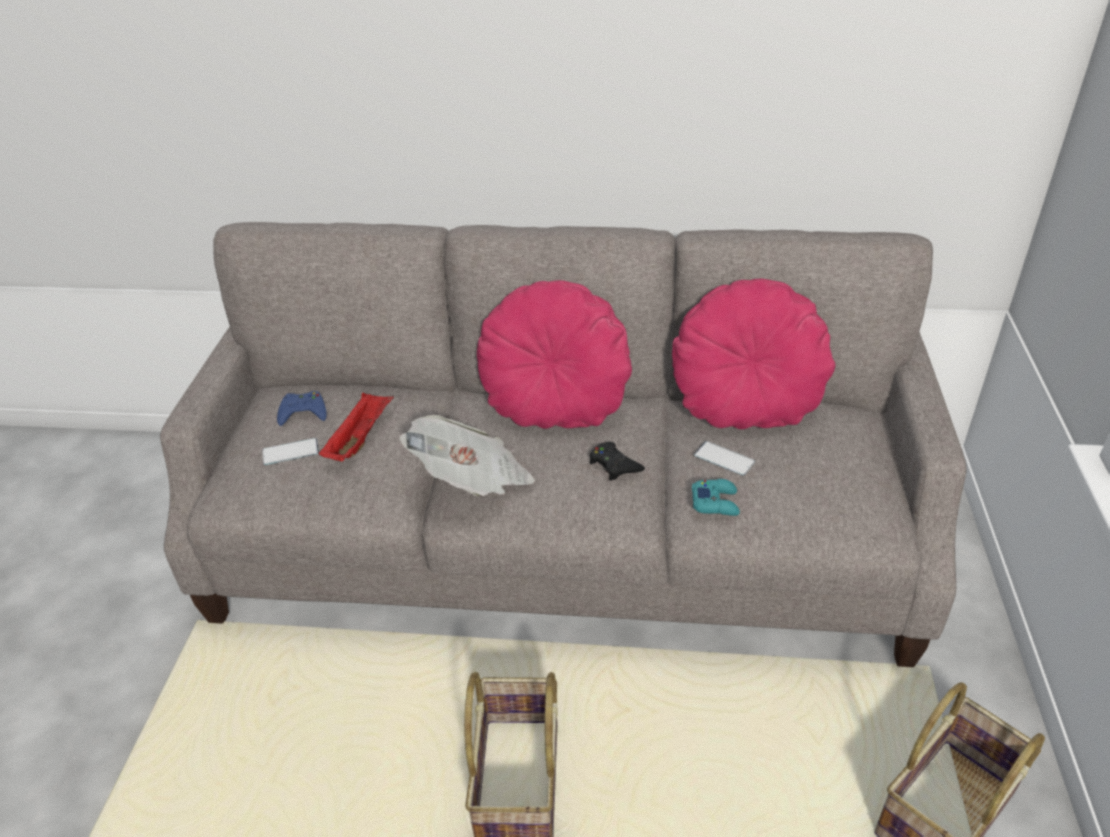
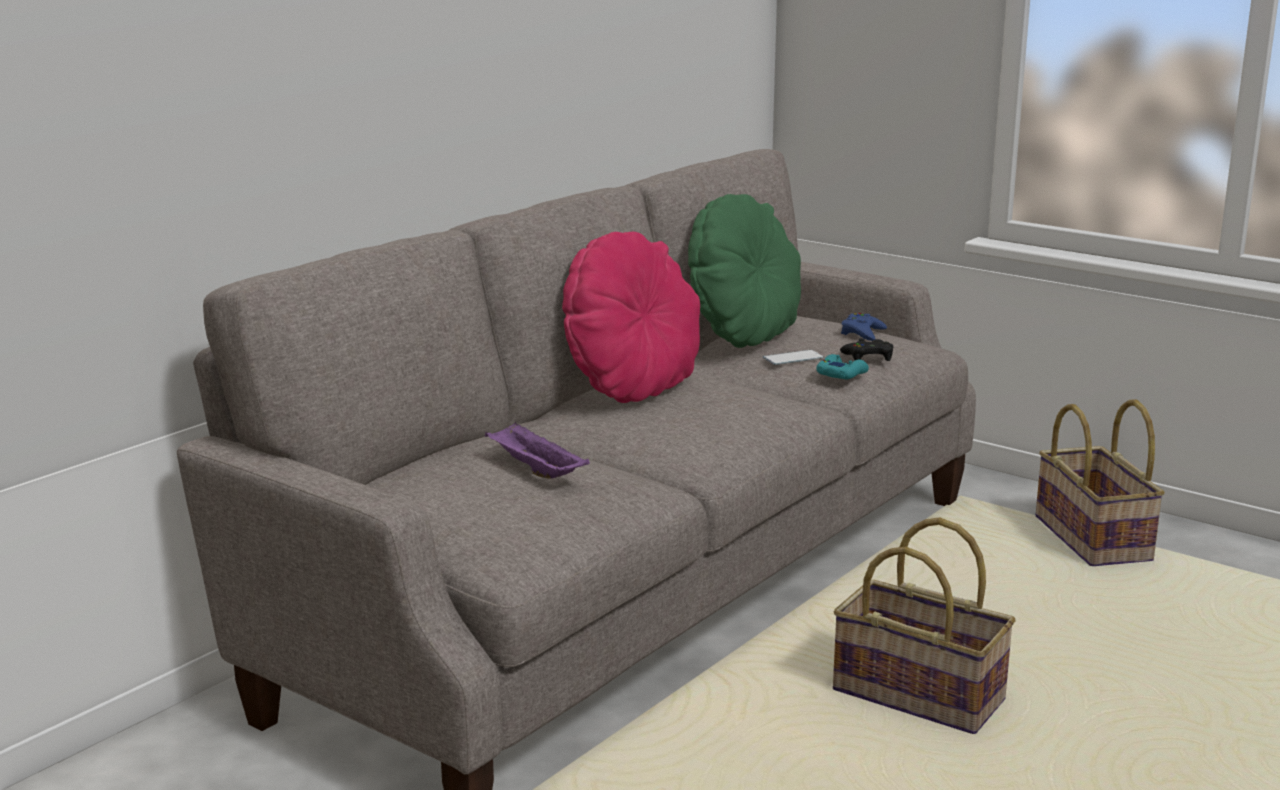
camera: 60 degrees left, 20 degrees down
phone [262,438,319,465] -> none
blue game controller [277,391,327,426] -> blue game controller moved to [841,313,887,341]
red tray [319,393,394,461] -> purple tray [485,422,590,479]
newspaper [399,415,535,497] -> none
black game controller [590,442,645,481] -> black game controller moved to [840,338,893,361]
pink pillow [672,279,835,429] -> green pillow [688,194,801,348]

